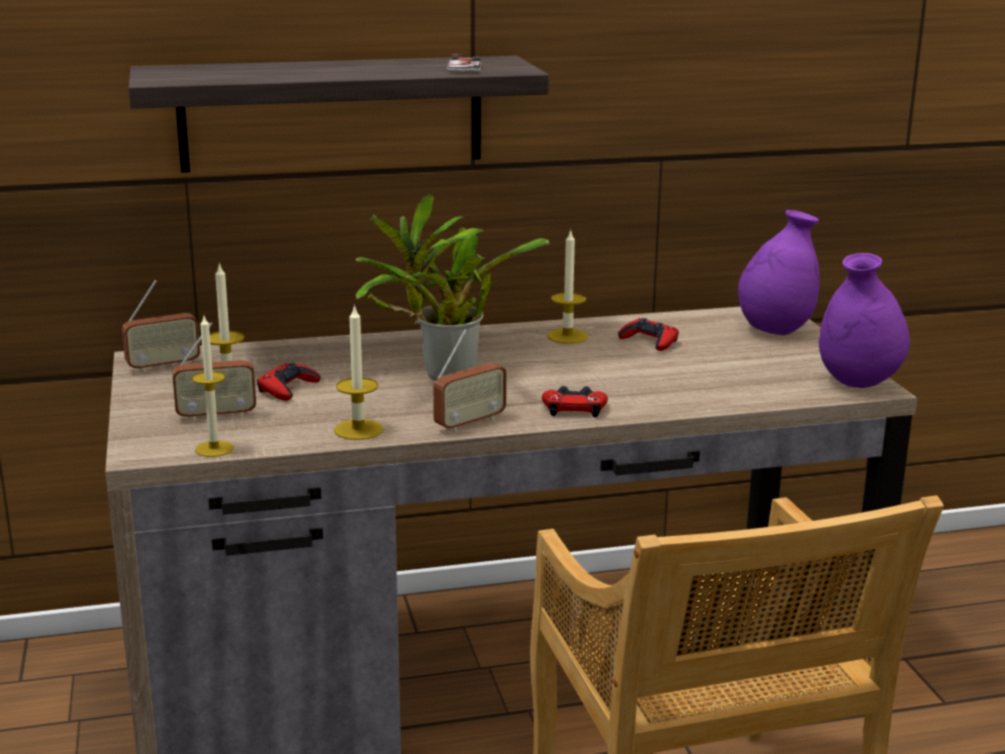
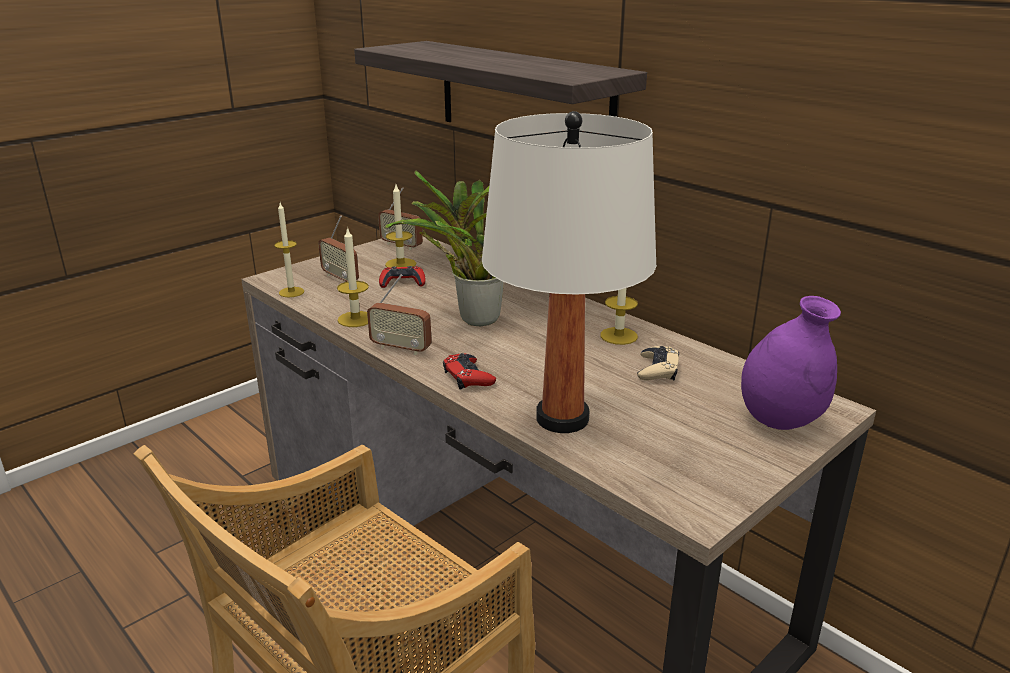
camera: 60 degrees right, 5 degrees up
phone [447,54,482,72] -> none
red game controller [618,318,679,351] -> beige game controller [637,346,679,381]
purple vase [819,253,910,388] -> none
none -> white table lamp [482,111,657,433]

